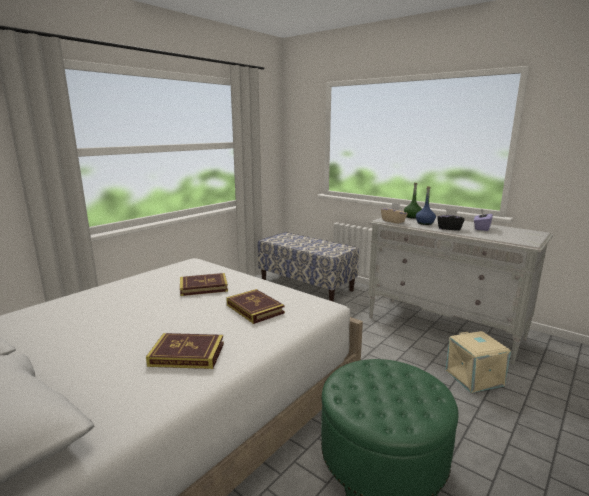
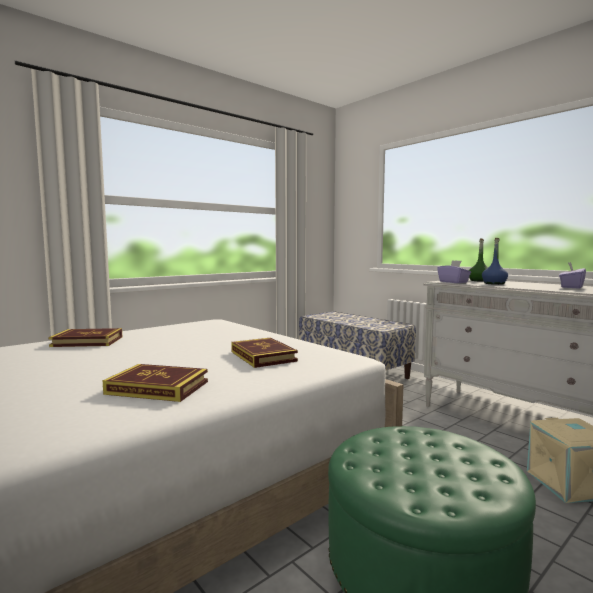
camera: 10 degrees right, 10 degrees down
book [180,273,228,296] -> book moved to [48,328,122,347]
beige tissue box [381,203,408,224] -> purple tissue box [437,260,471,283]
black tissue box [437,209,465,231] -> none

